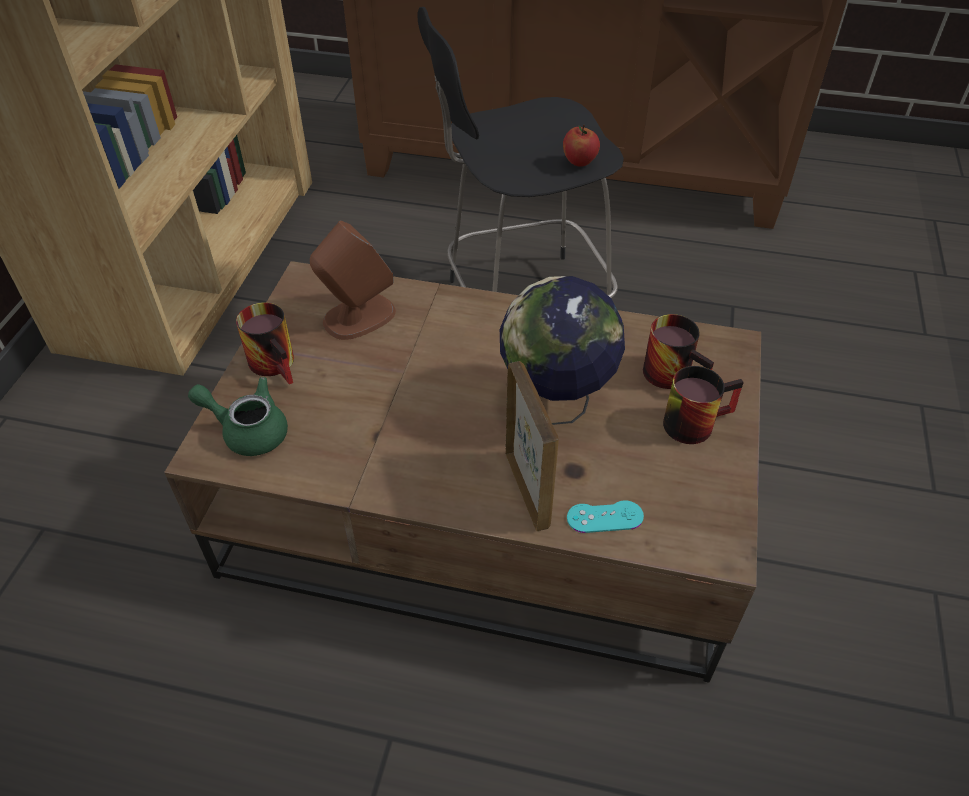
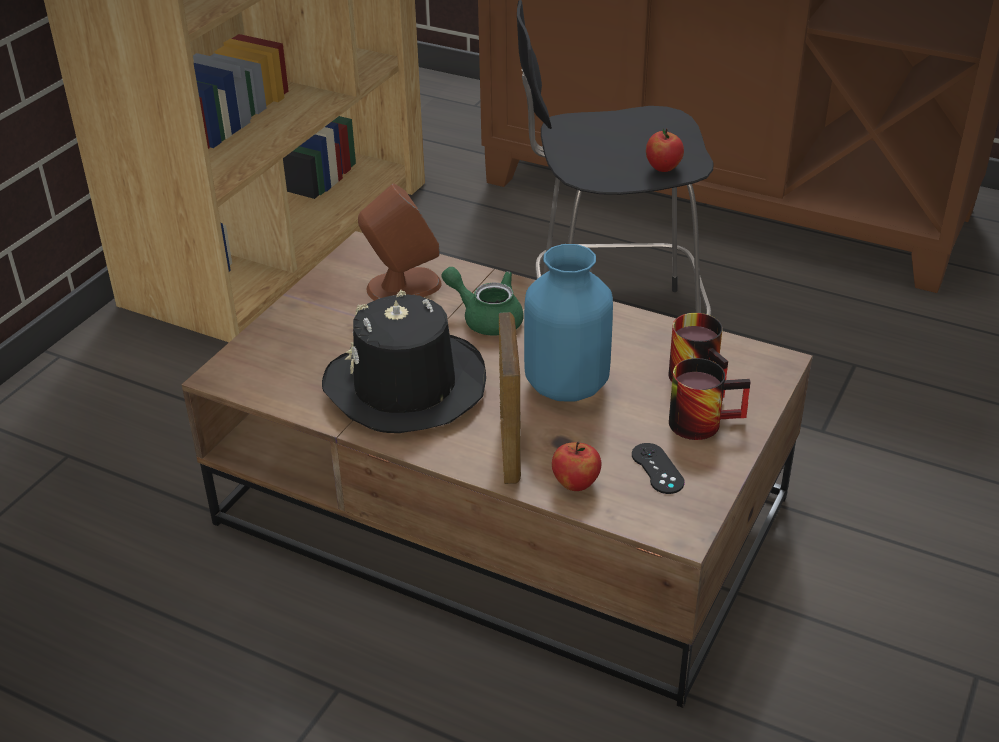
camera: 15 degrees right, 10 degrees down
green teapot [188,377,288,456] -> green teapot moved to [441,267,524,335]
mug [236,302,294,384] -> none
globe [500,276,625,425] -> blue vase [524,244,613,402]
turquoise game controller [567,500,644,533] -> apple [552,442,601,491]
none -> black hat [322,290,486,433]
none -> black game controller [632,443,685,494]

